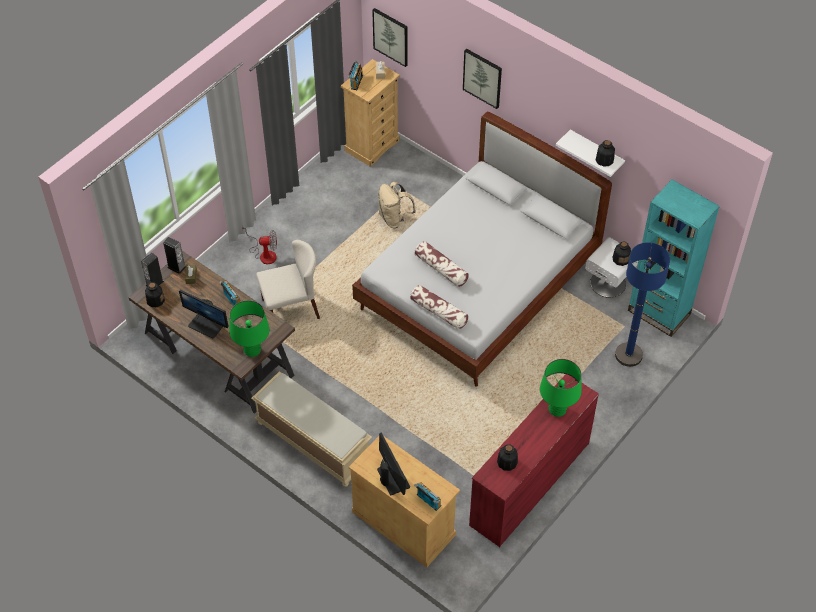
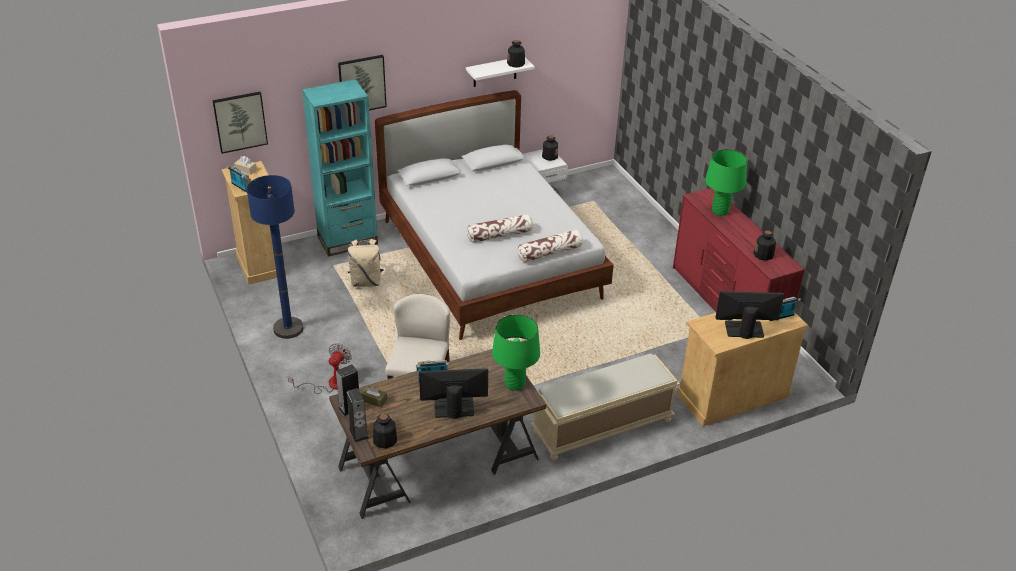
camera: 65 degrees left, 15 degrees down
monitor [179,290,229,339] -> monitor turned 150 degrees counterclockwise [419,368,488,419]
blue floor lamp [615,242,670,367] -> blue floor lamp moved to [247,175,304,339]
turquoise bookcase [628,180,720,337] -> turquoise bookcase moved to [302,79,378,257]

